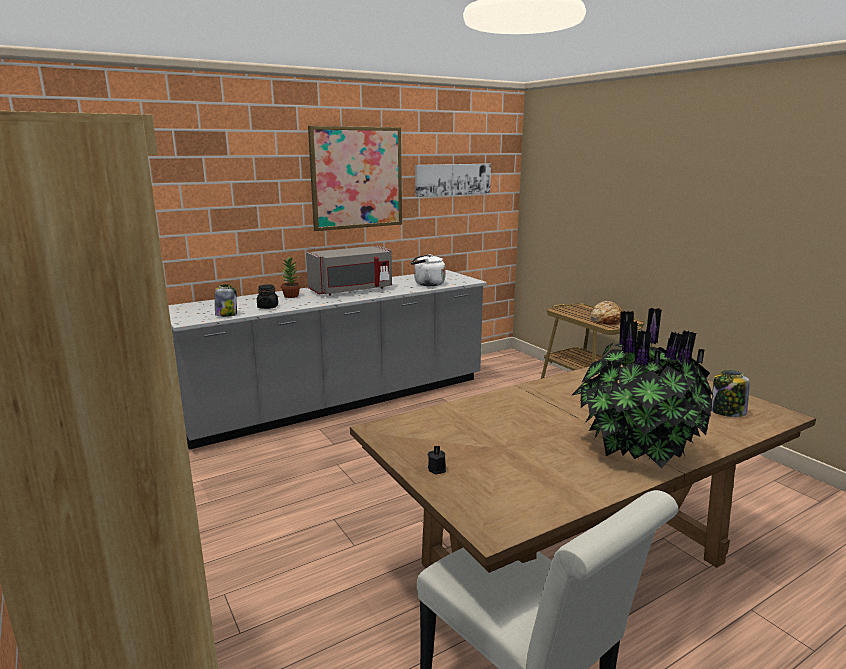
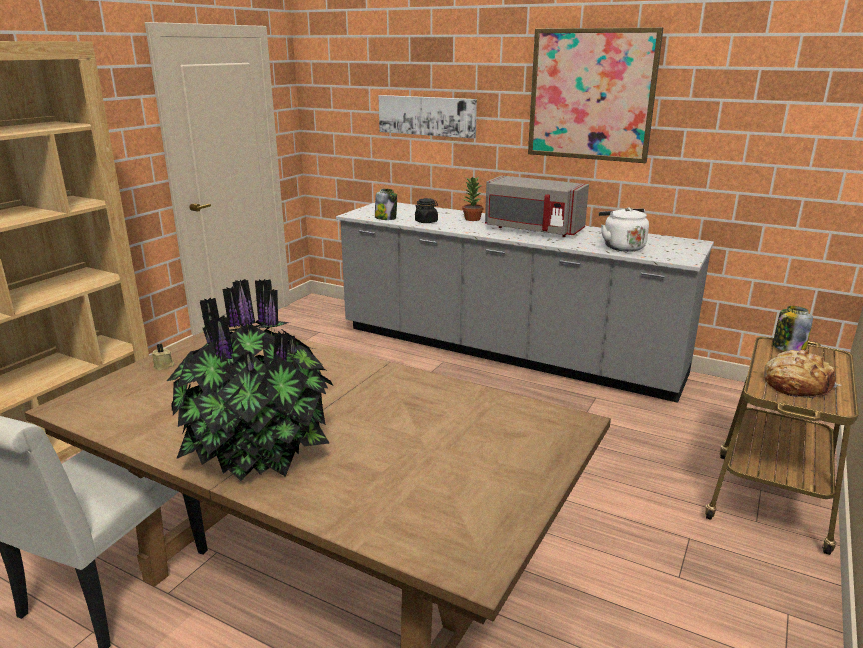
camera: 60 degrees right, 5 degrees up
picture [415,164,491,197] -> picture moved to [378,95,477,139]
black candle [428,445,446,474] -> beige candle [152,344,175,370]
jar [712,370,750,417] -> jar moved to [773,306,813,351]

